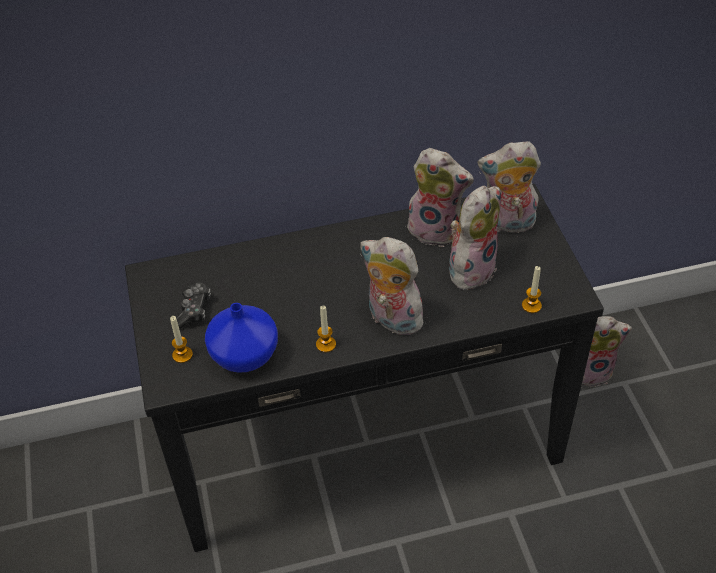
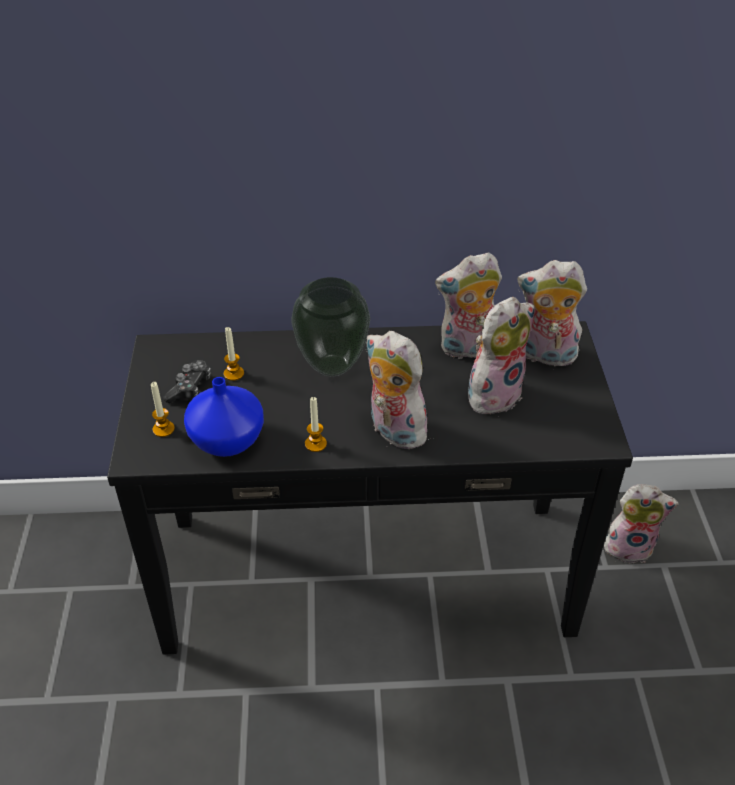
camera: 10 degrees right, 5 degrees down
plush toy [405,148,474,247] -> plush toy turned 135 degrees clockwise [435,252,502,359]
candle [522,266,542,313] -> candle moved to [224,327,244,381]
none -> vase [291,277,370,376]

